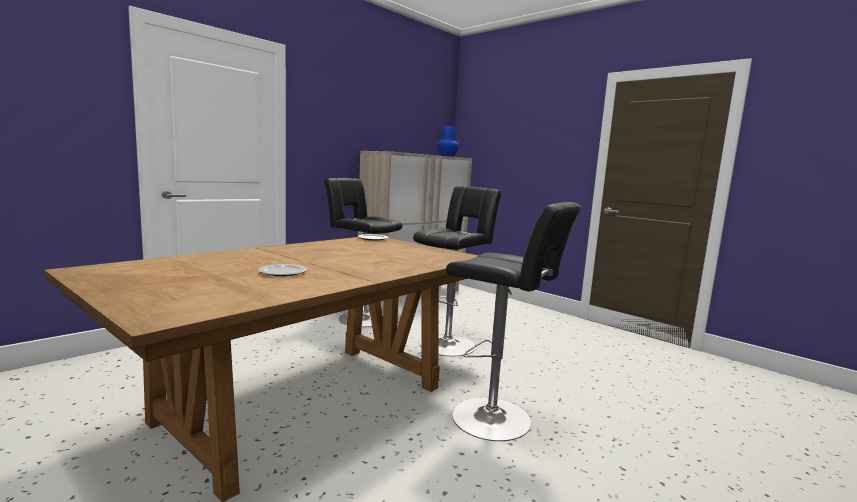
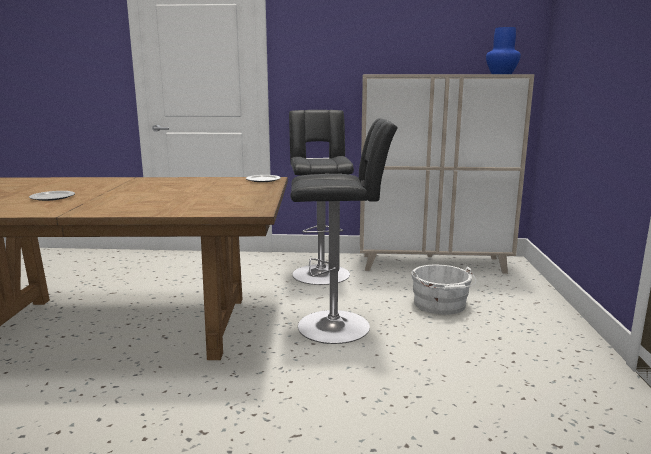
camera: 50 degrees right, 5 degrees up
black stool [446,202,582,441] -> none
none -> white bucket [411,264,476,315]

